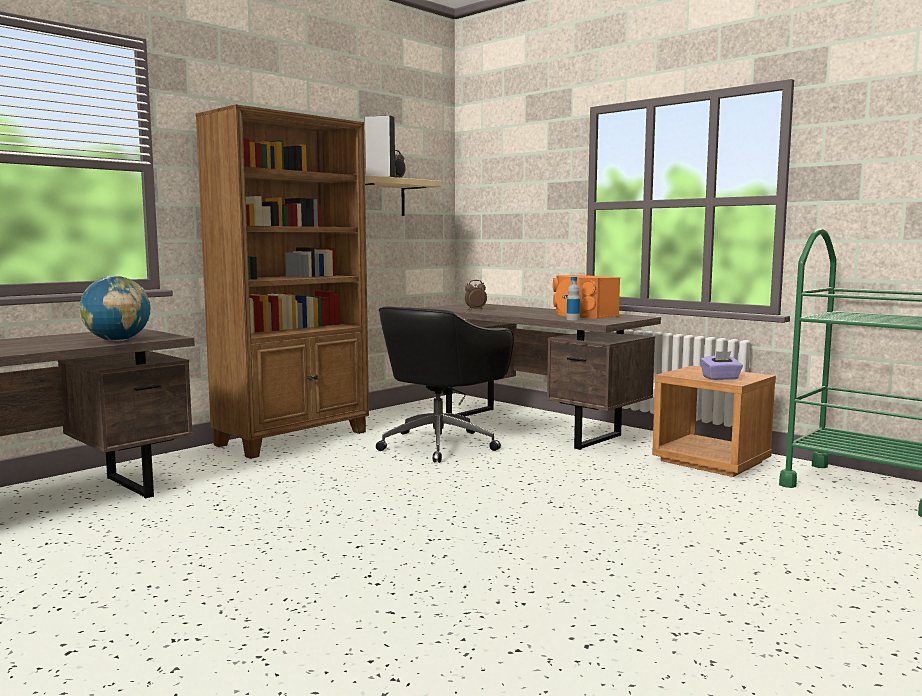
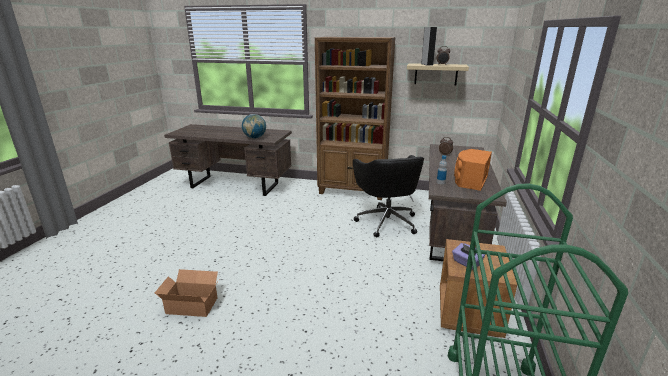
camera: 60 degrees right, 15 degrees up
black office chair [376,306,514,463] -> black office chair turned 105 degrees counterclockwise [353,155,424,238]
none -> cardboard box [155,269,219,317]

